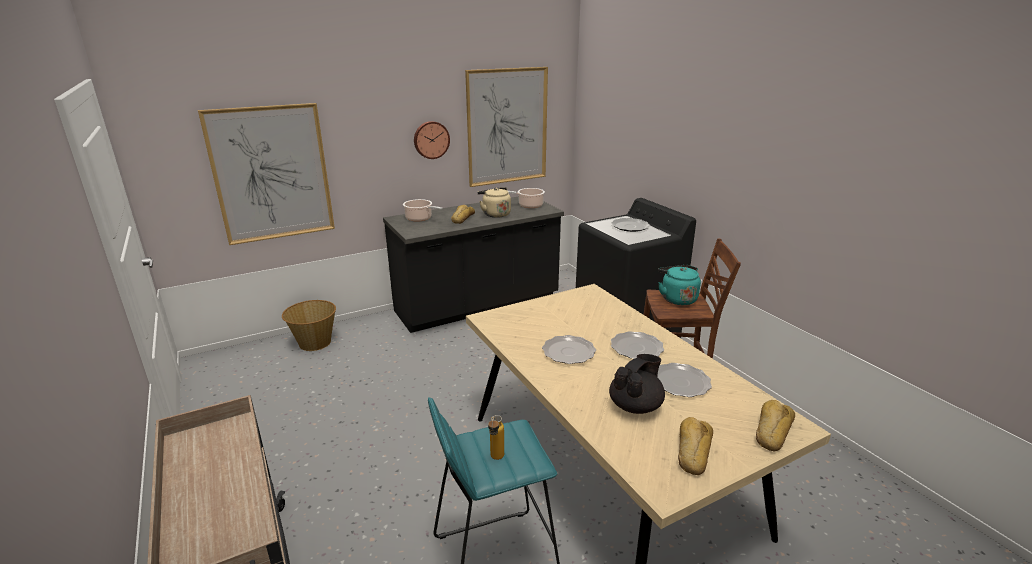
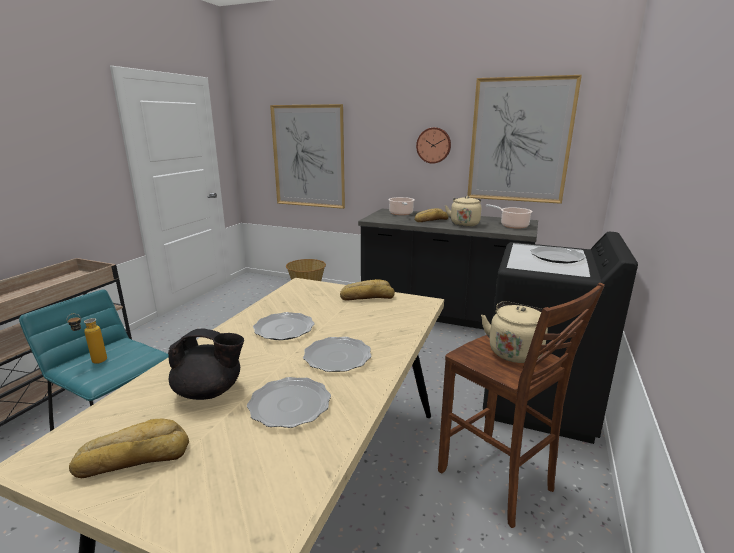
camera: 50 degrees right, 5 degrees down
turquoise kettle [658,265,701,305] -> beige kettle [481,301,548,363]
bread [756,400,795,451] -> bread moved to [340,279,395,301]

